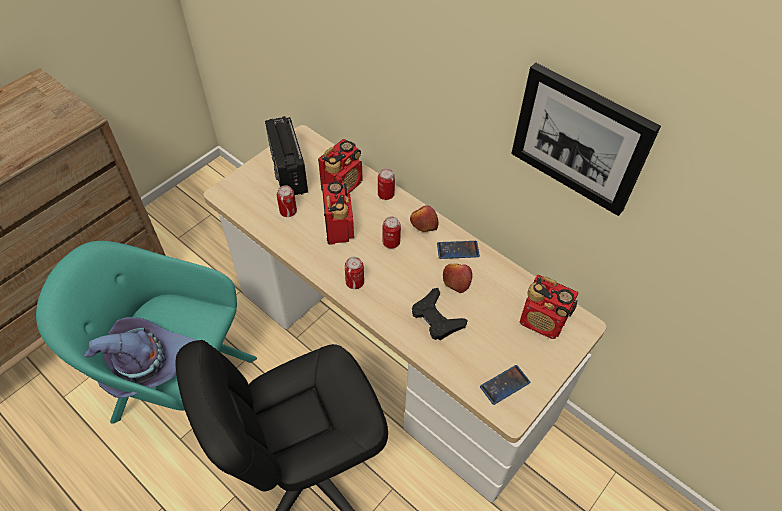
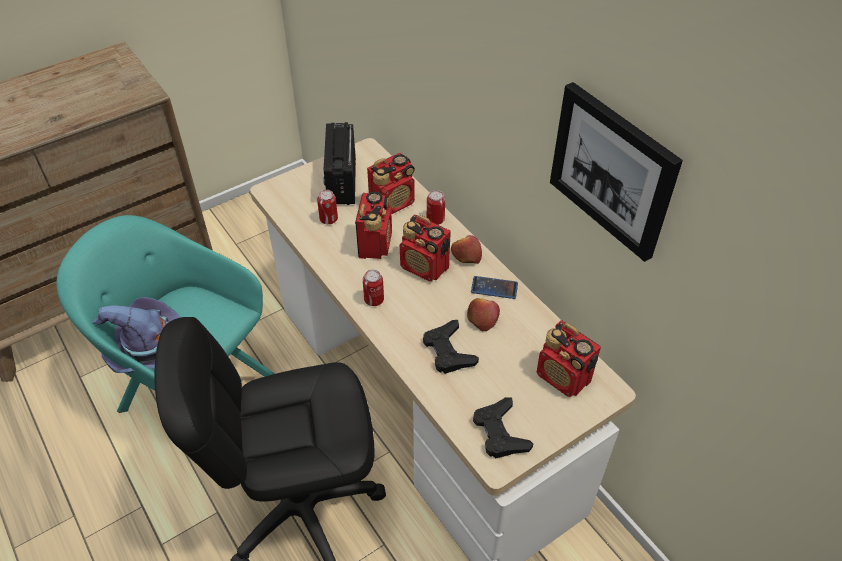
camera: 15 degrees right, 5 degrees down
can [382,216,401,249] -> radio [400,214,451,282]
phone [480,365,530,405] -> black game controller [473,397,533,458]

